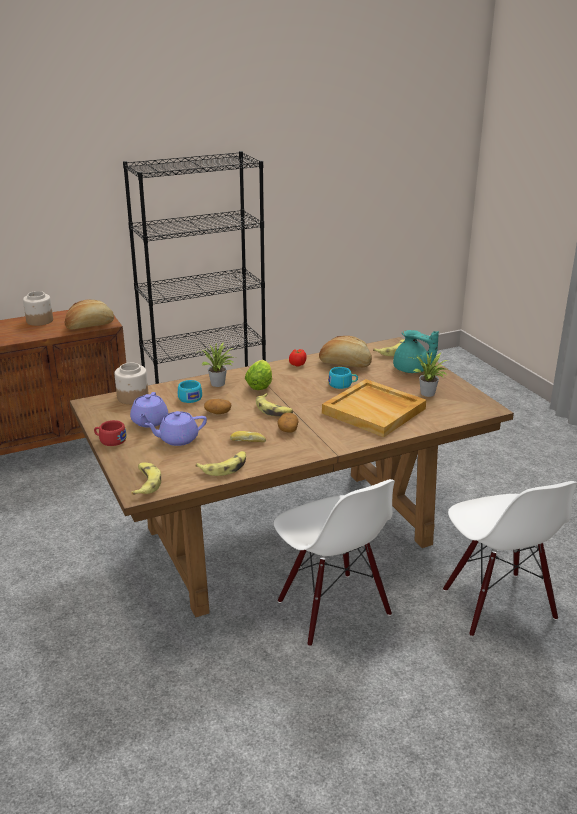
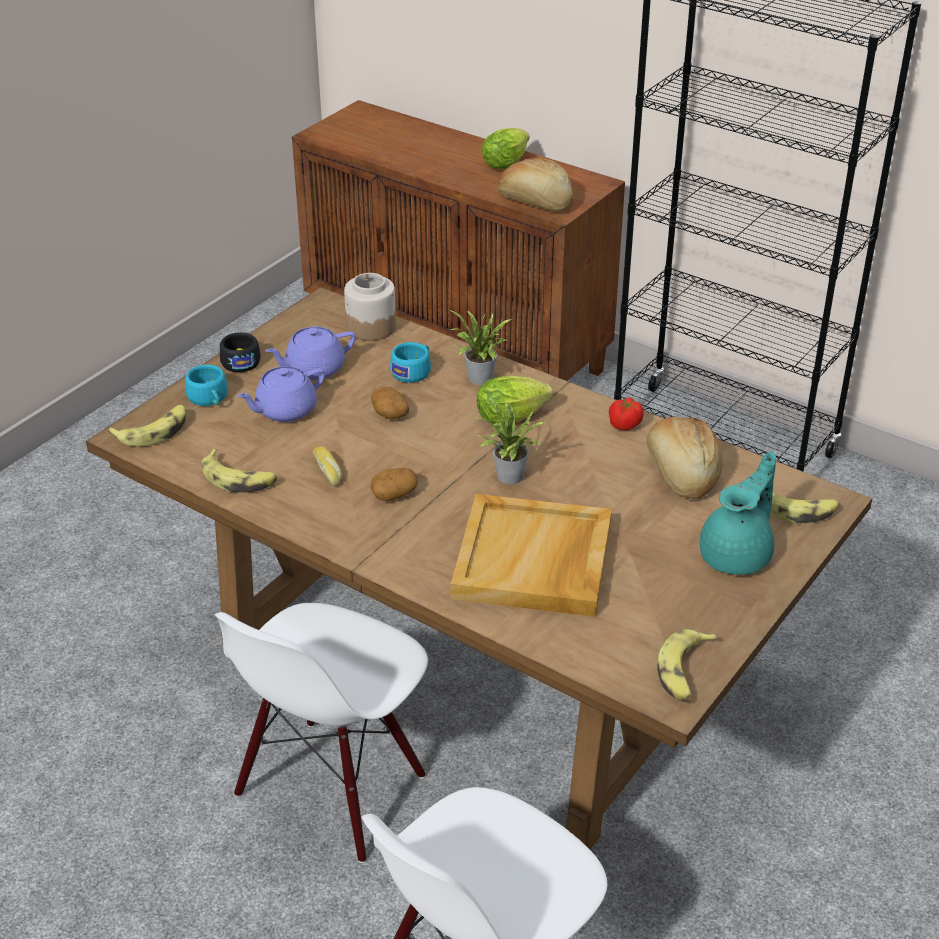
camera: 60 degrees right, 10 degrees up
jar [23,291,53,326] -> lettuce [481,128,529,169]
red cup [94,420,127,446] -> black cup [220,332,261,372]
purple teapot [145,411,207,446] -> purple teapot turned 75 degrees counterclockwise [237,366,325,422]
banana [256,393,293,417] -> banana moved to [657,629,717,702]
turquoise cup [328,367,358,389] -> turquoise cup moved to [185,364,228,406]
turquoise teapot [393,330,439,373] -> turquoise teapot turned 150 degrees counterclockwise [700,451,776,575]
potted plant [414,352,447,397] -> potted plant moved to [475,396,546,484]

